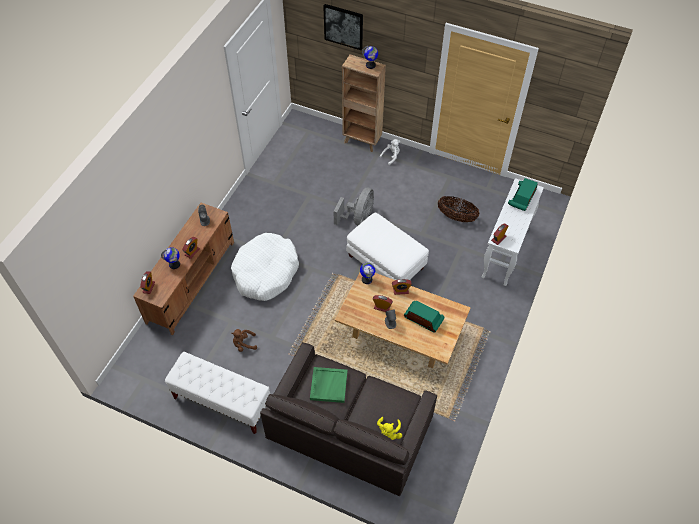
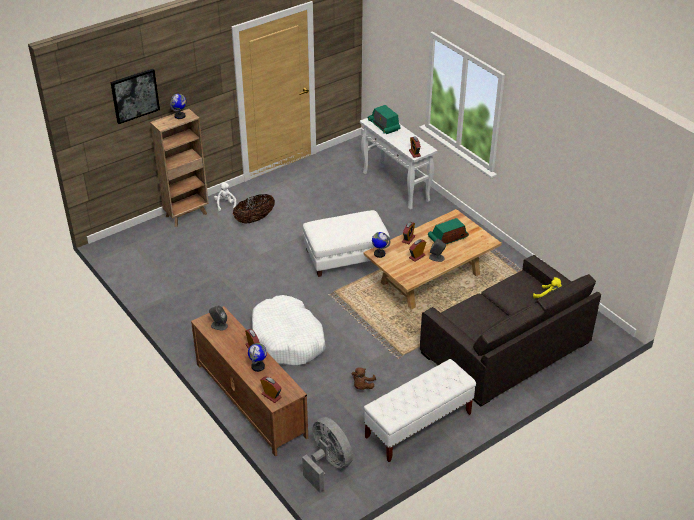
camera: 60 degrees left, 15 degrees down
green tray [310,367,347,403] -> none
grey fan [333,188,374,226] -> grey fan moved to [302,417,353,493]
basket [438,196,479,222] -> basket moved to [233,194,275,224]

